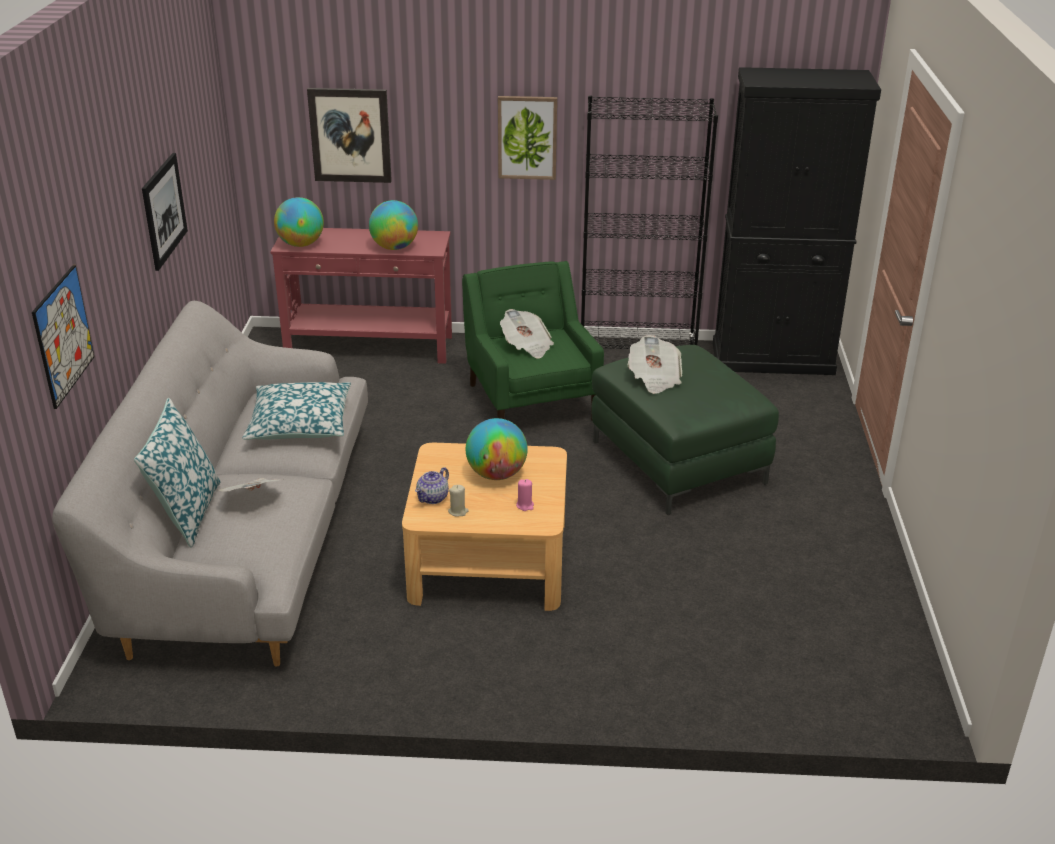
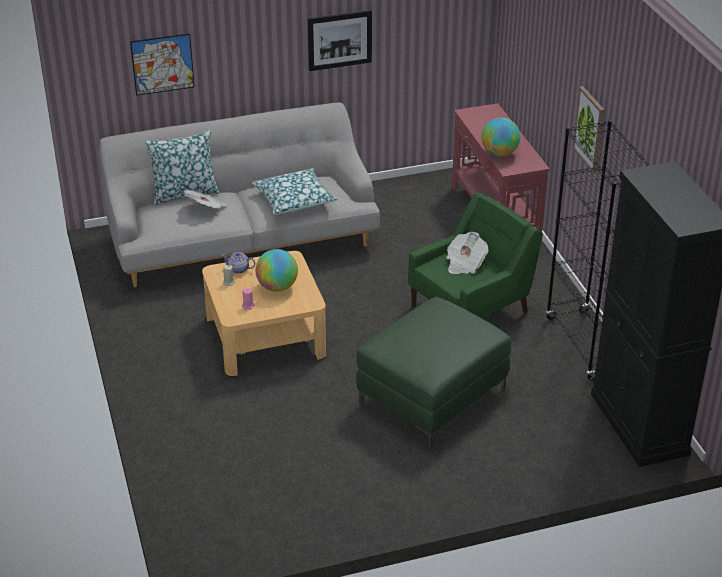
camera: 70 degrees right, 5 degrees up
globe [274,197,324,247] -> none
picture [307,88,392,183] -> none
newspaper [627,335,682,394] -> none

